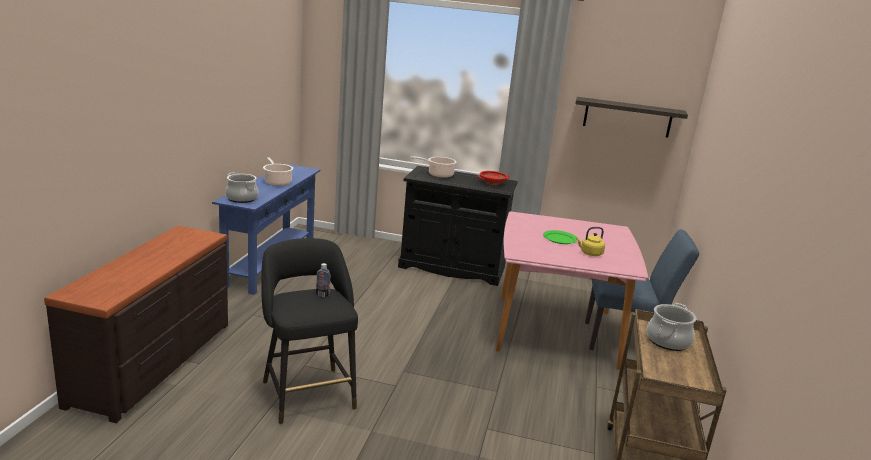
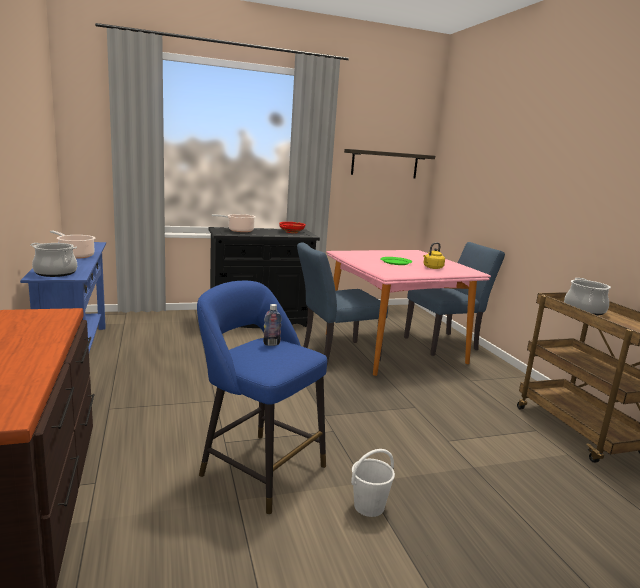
camera: 30 degrees left, 5 degrees down
black stool [261,238,358,424] -> blue stool [197,281,327,515]
none -> blue chair [297,242,388,365]
none -> white bucket [351,449,395,517]

